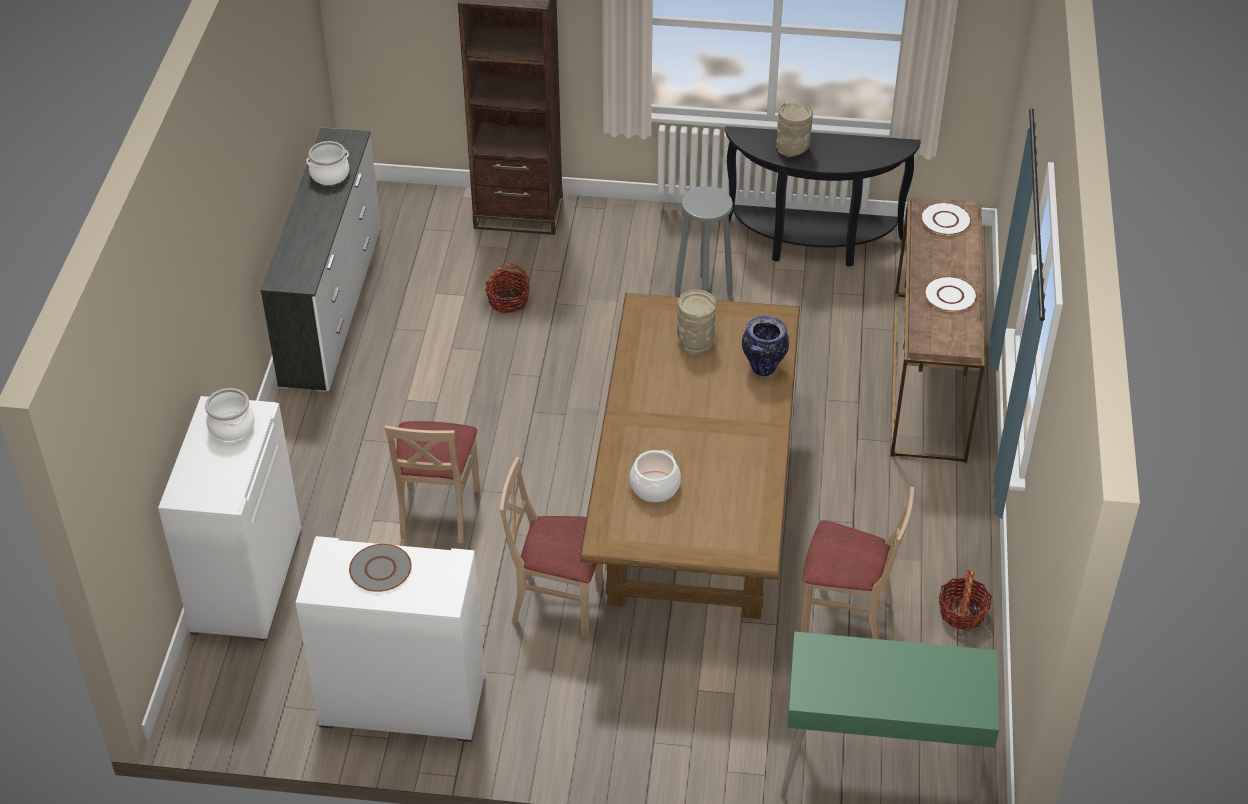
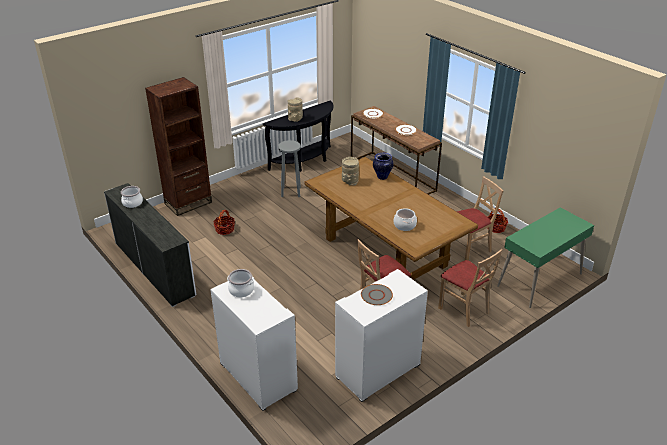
camera: 45 degrees left, 10 degrees down
beige chair [384,421,480,543] -> beige chair moved to [438,249,503,327]

